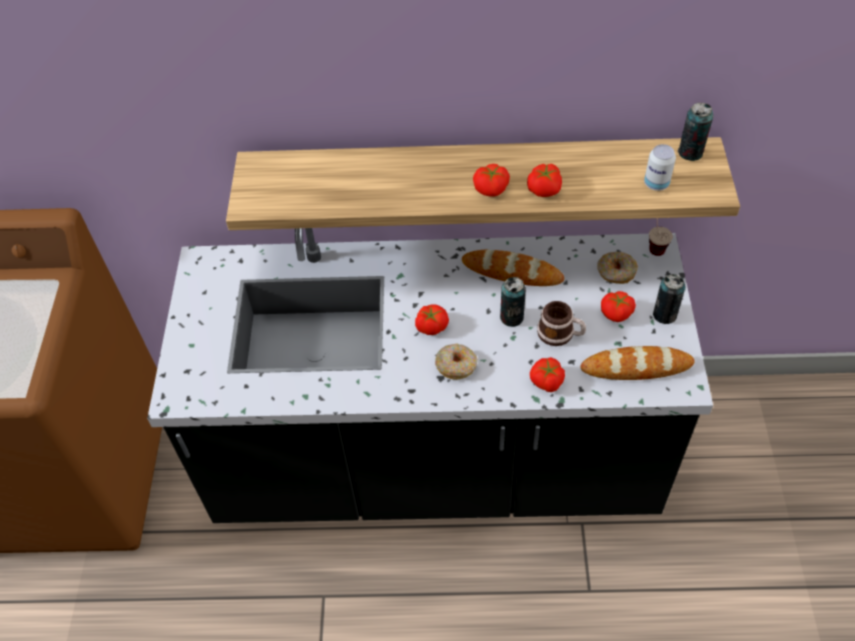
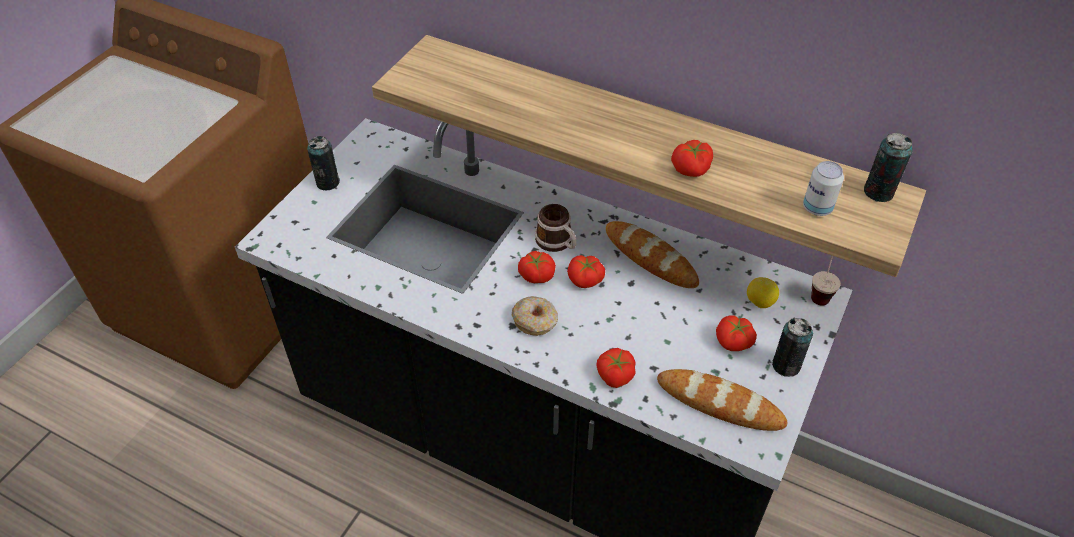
camera: 25 degrees right, 5 degrees down
tomato [473,164,510,197] -> tomato moved to [567,255,605,288]
can [500,277,526,327] -> can moved to [307,136,340,191]
mug [537,301,586,346] -> mug moved to [535,204,576,252]
donut [598,252,638,284] -> lemon [747,277,779,308]

